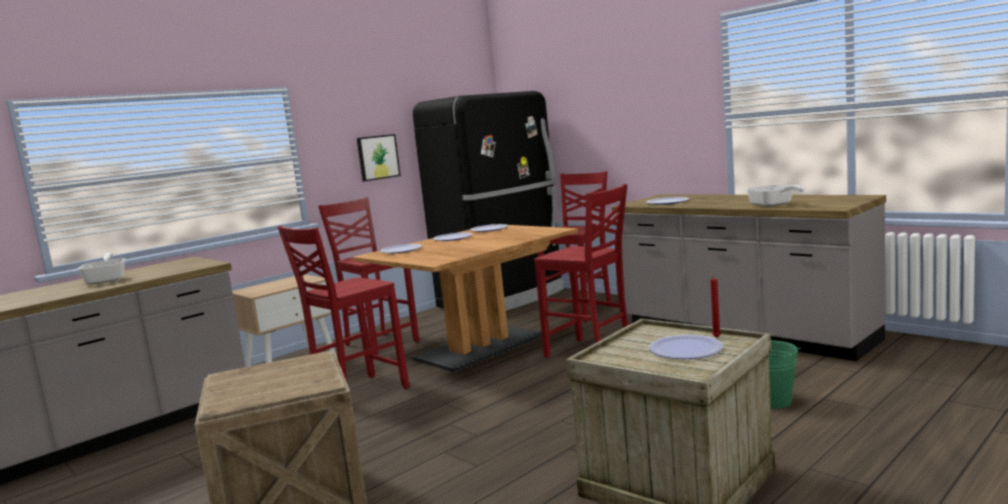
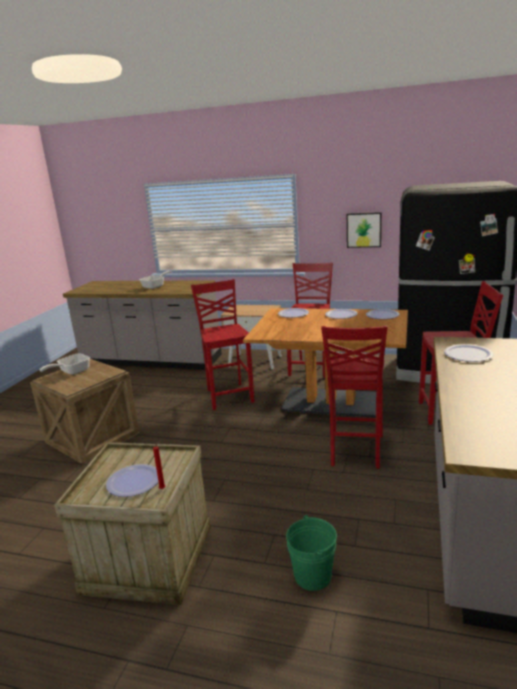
camera: 60 degrees right, 10 degrees up
red chair [277,225,409,389] -> red chair turned 60 degrees clockwise [191,279,254,410]
frying pan [746,185,805,207] -> frying pan moved to [40,353,90,375]

